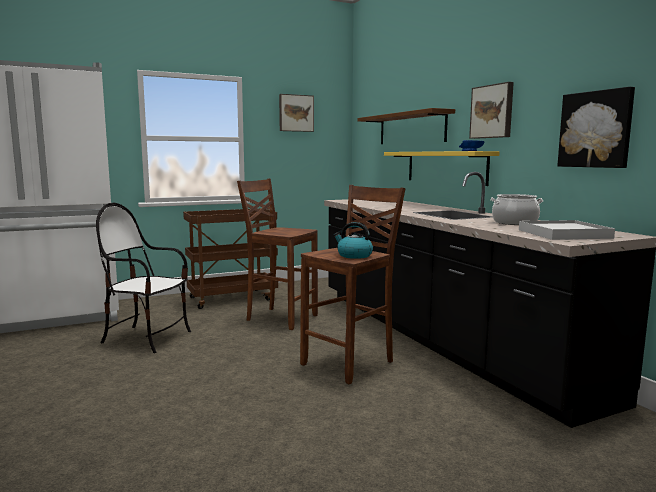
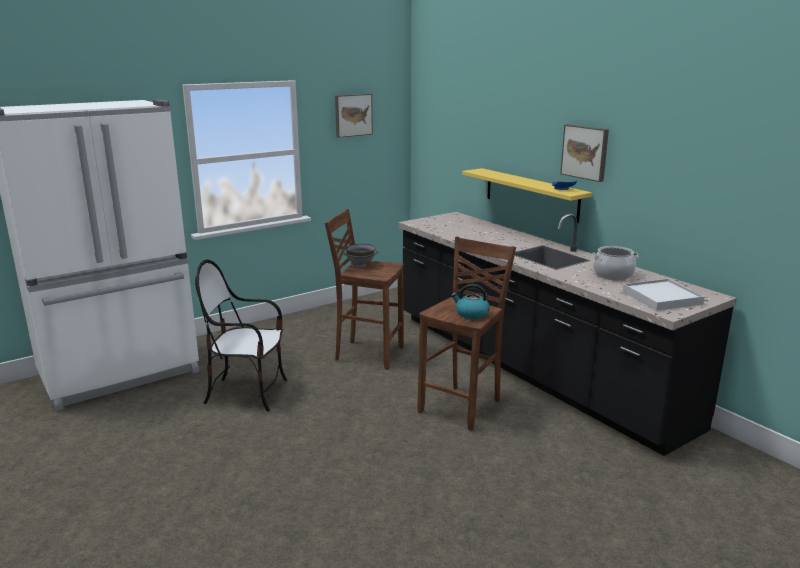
camera: 10 degrees left, 10 degrees up
brown cart [183,208,278,309] -> none
brown shelf [358,108,455,144] -> none
picture [557,87,635,168] -> none
none -> grey bowl [343,244,380,268]

